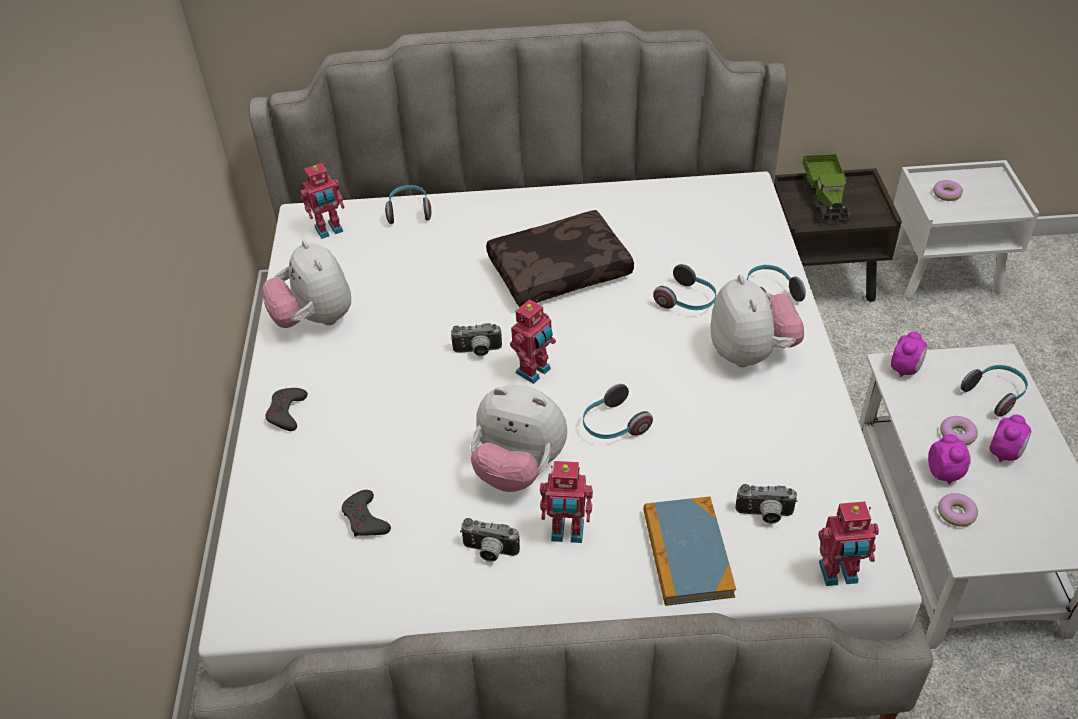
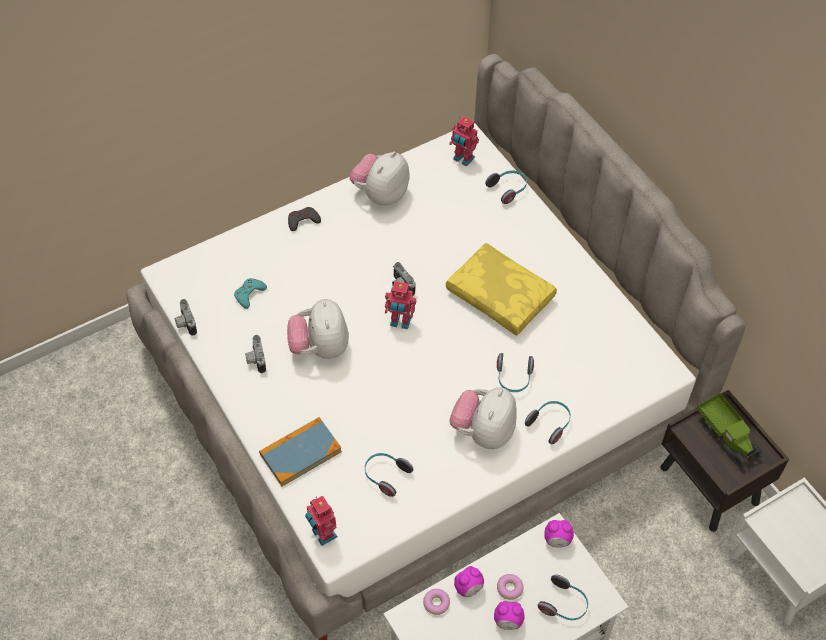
camera: 60 degrees right, 10 degrees up
grey game controller [342,490,391,537] -> turquoise game controller [234,278,267,309]
brown pillow [486,210,634,307] -> yellow pillow [446,243,557,335]
toy robot [540,461,593,543] -> none
headphones [583,384,653,439] -> headphones moved to [365,453,413,497]
plush toy [711,275,804,367] -> plush toy turned 150 degrees clockwise [450,387,517,449]
camera [735,484,798,524] -> camera moved to [174,299,197,336]
toy truck [803,154,853,223] -> toy truck turned 90 degrees counterclockwise [696,393,762,468]
donut [933,180,963,201] -> none

